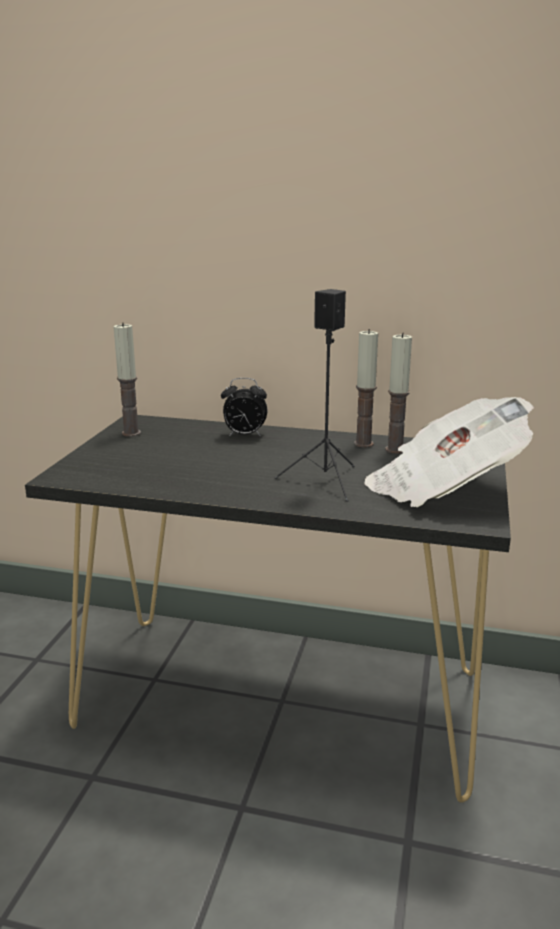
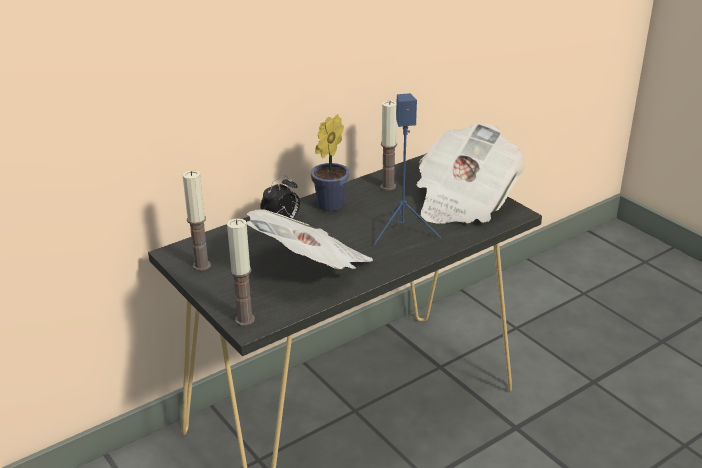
camera: 50 degrees left, 10 degrees up
black speaker [274,289,355,502] -> blue speaker [373,93,441,246]
candle [354,329,378,447] -> candle moved to [227,218,255,326]
none -> newspaper [246,209,373,270]
none -> potted plant [311,114,349,211]

